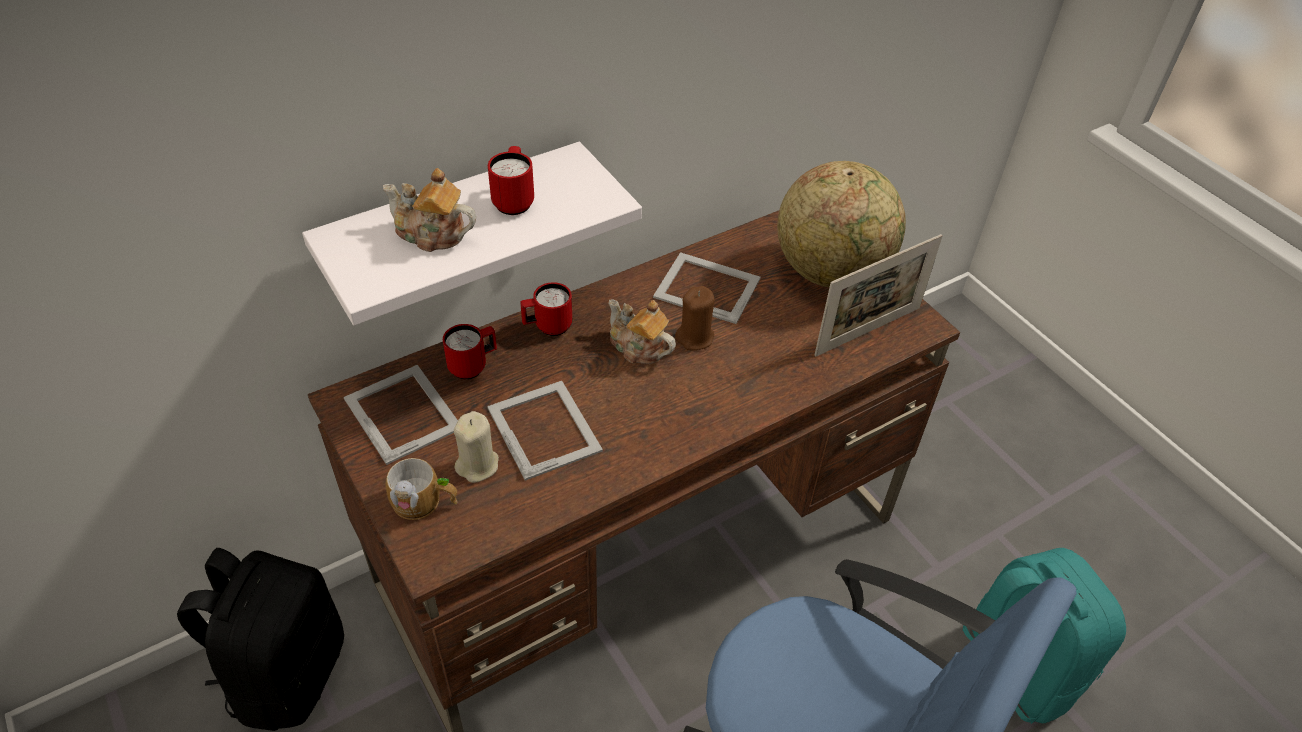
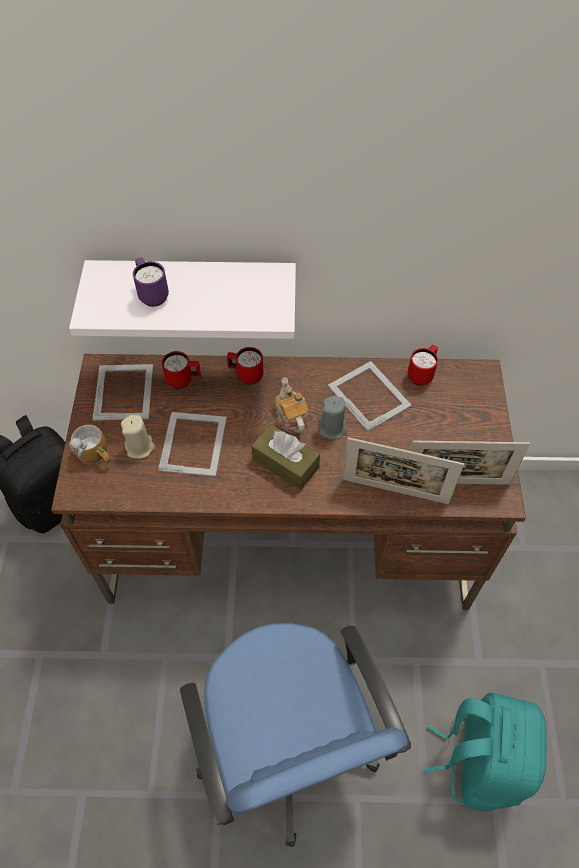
camera: 35 degrees right, 10 degrees up
teapot [383,168,476,252] -> purple mug [133,257,169,307]
red mug [488,146,534,215] -> red mug moved to [408,345,438,386]
brown candle [675,286,714,350] -> grey candle [318,396,347,439]
globe [777,161,906,287] -> none
none -> brown tissue box [251,424,320,490]
none -> picture frame [343,437,464,504]

